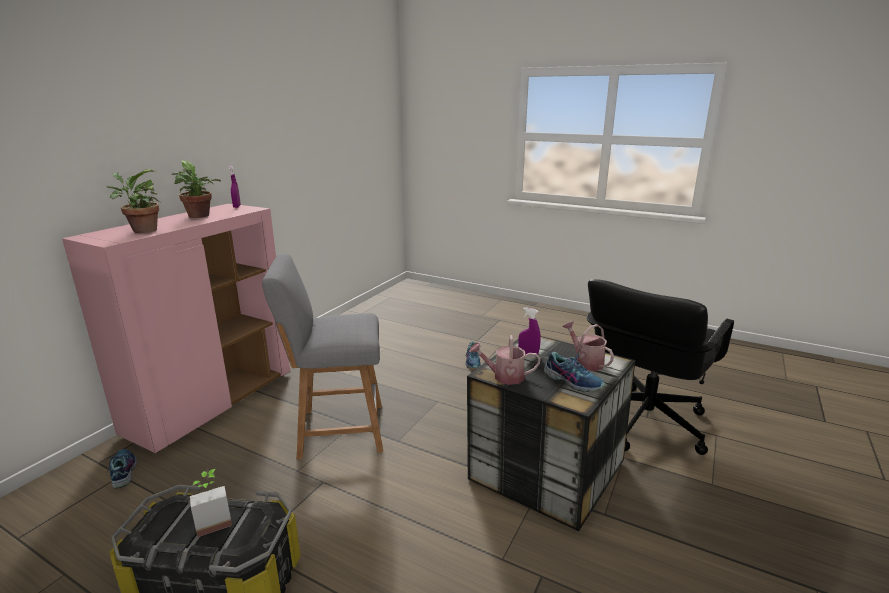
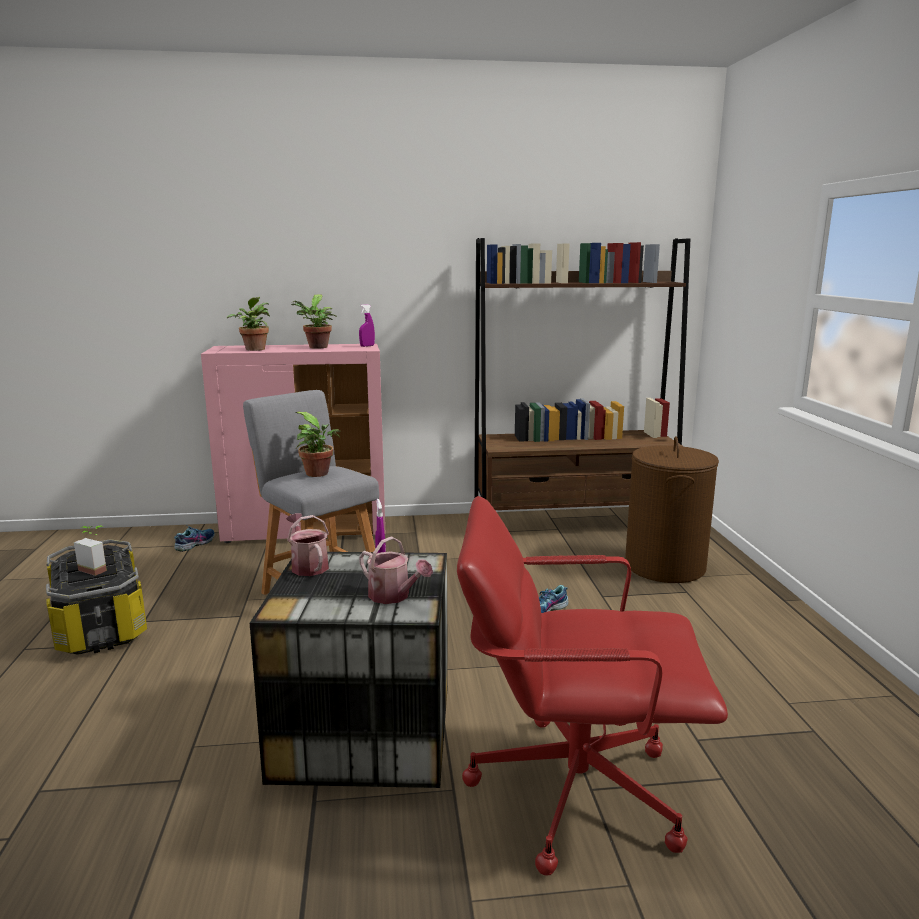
camera: 55 degrees right, 5 degrees down
shoe [544,352,605,392] -> none
watering can [562,321,614,371] -> watering can turned 105 degrees clockwise [359,536,433,604]
black office chair [587,279,734,455] -> red office chair [457,496,728,875]
none -> potted plant [296,412,340,477]
none -> brown bookcase [474,238,690,510]
none -> brown laundry basket [625,436,719,583]

